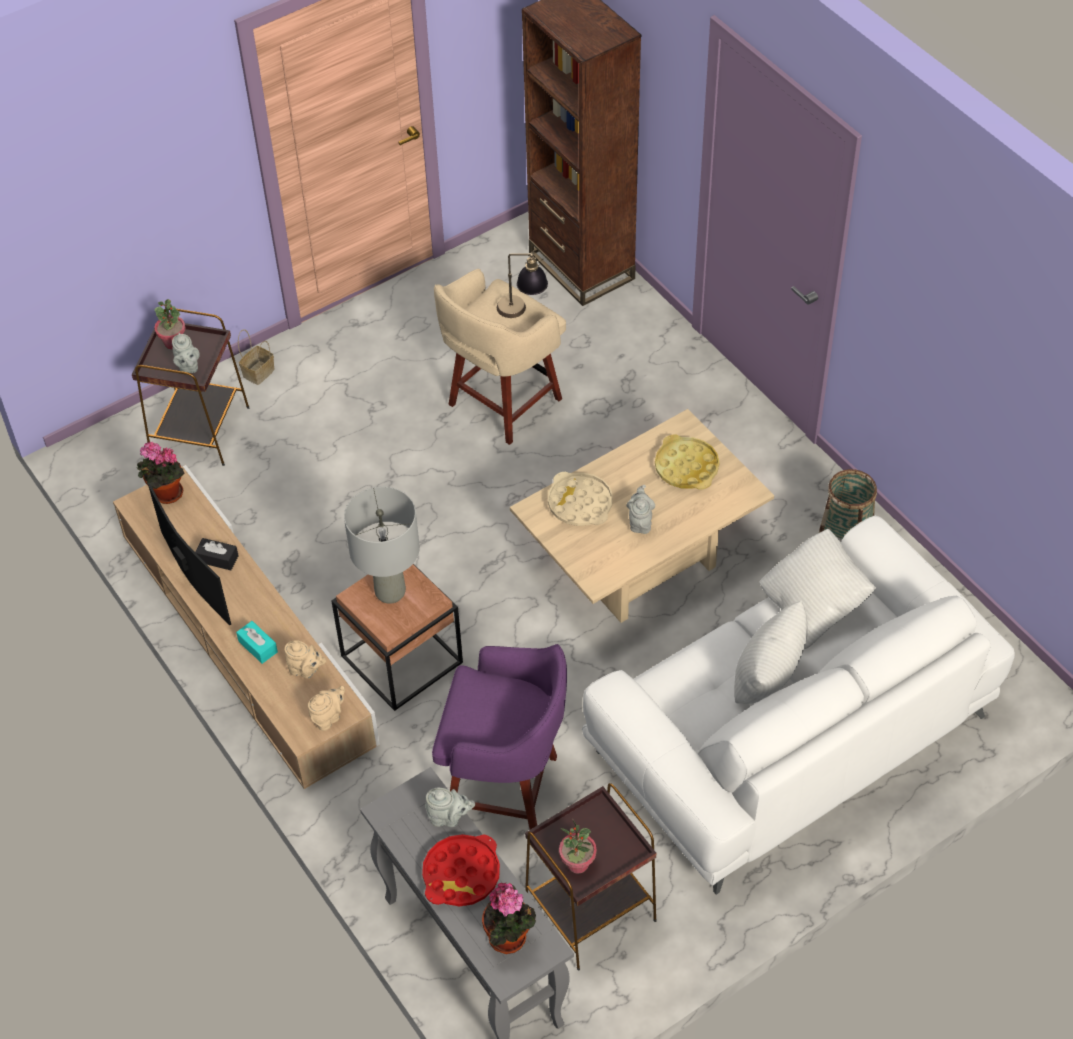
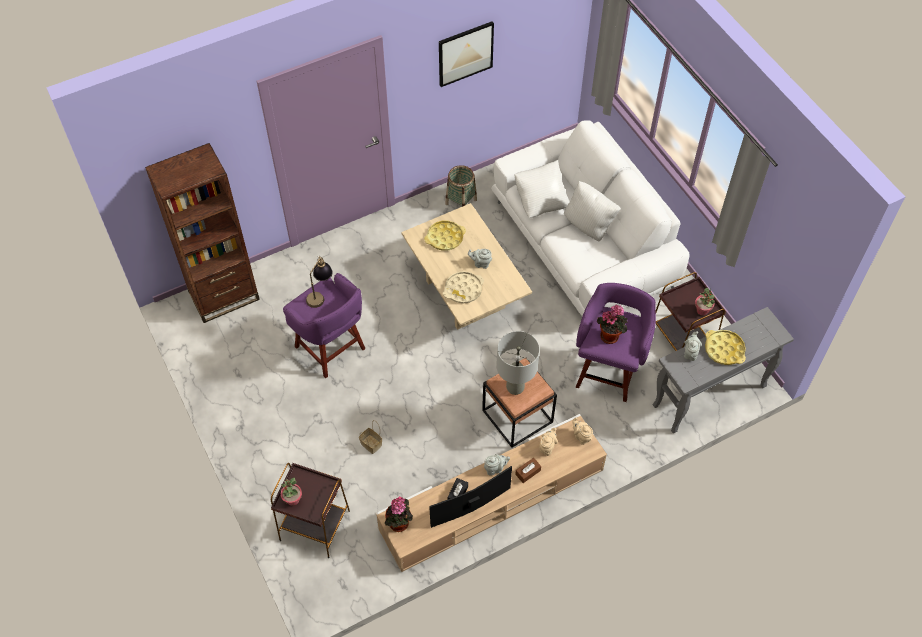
camera: 85 degrees left, 5 degrees up
grey teapot [172,333,200,373] -> grey teapot moved to [484,454,510,476]
turquoise tissue box [236,621,278,664] -> brown tissue box [515,458,541,483]
basket [238,329,275,385] -> basket moved to [359,420,382,454]
red tray [422,834,500,906] -> yellow tray [705,330,746,365]
beige stool [434,269,566,445] -> purple stool [283,273,366,378]
potted plant [482,882,536,954] -> potted plant moved to [597,304,628,344]
none -> picture [439,21,494,87]

